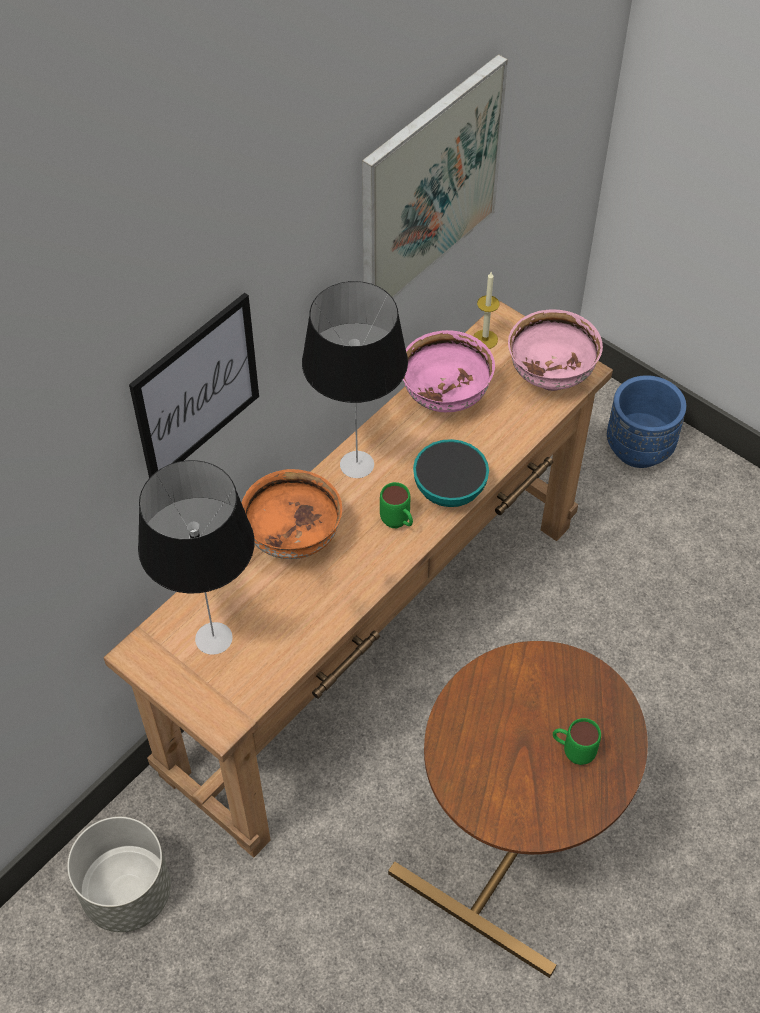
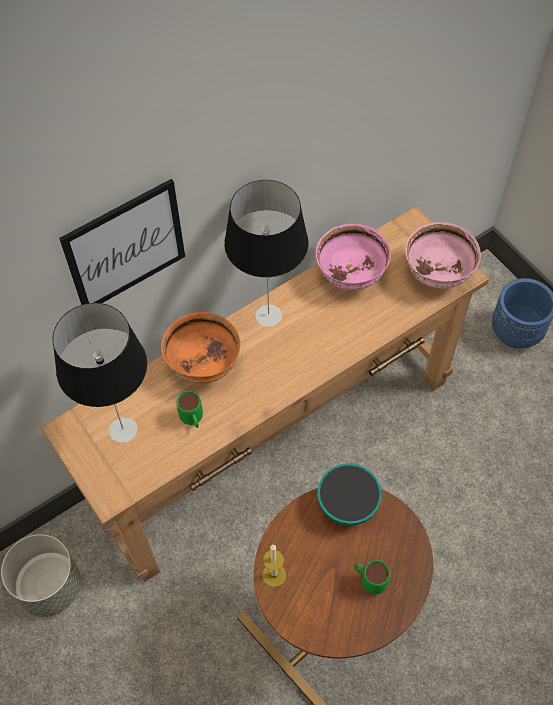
camera: 15 degrees right, 5 degrees up
picture [362,54,508,299] -> none
green mug [380,482,413,528] -> green mug moved to [177,391,203,428]
bowl [413,439,489,507] -> bowl moved to [317,463,382,526]
candle [473,272,500,349] -> candle moved to [262,545,286,587]

